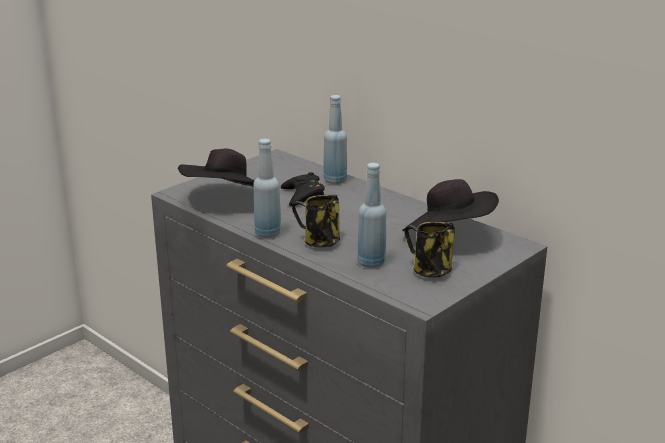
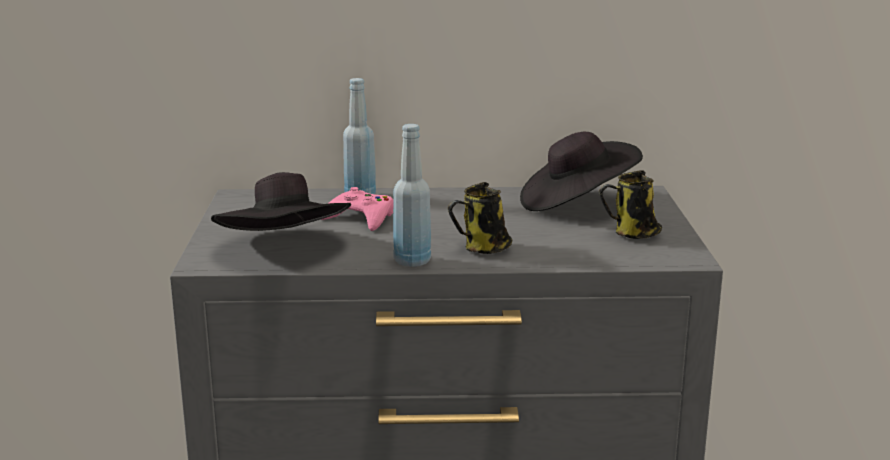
camera: 45 degrees left, 5 degrees down
black game controller [281,172,325,206] -> pink game controller [321,187,393,231]
blue bottle [358,163,386,268] -> none

